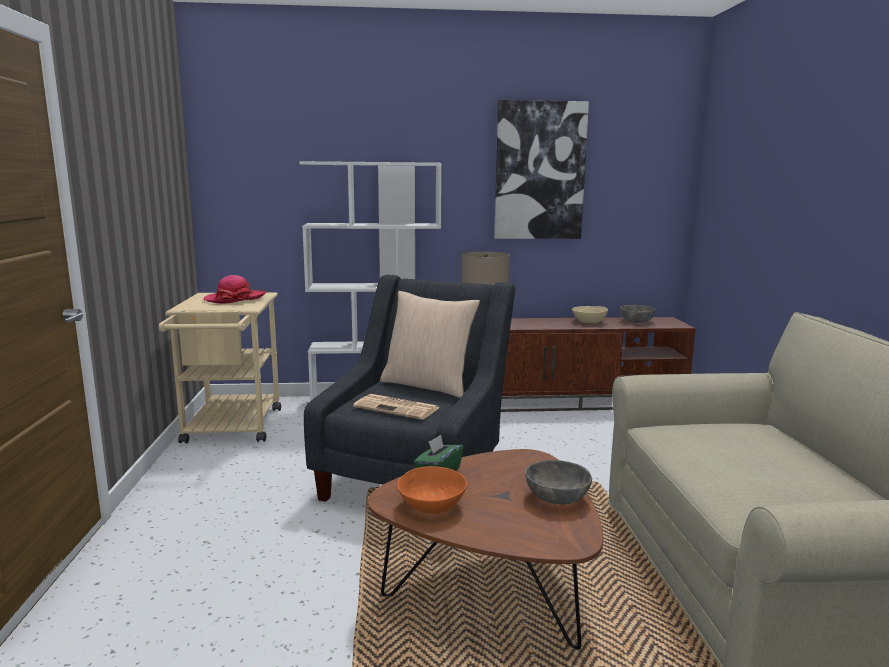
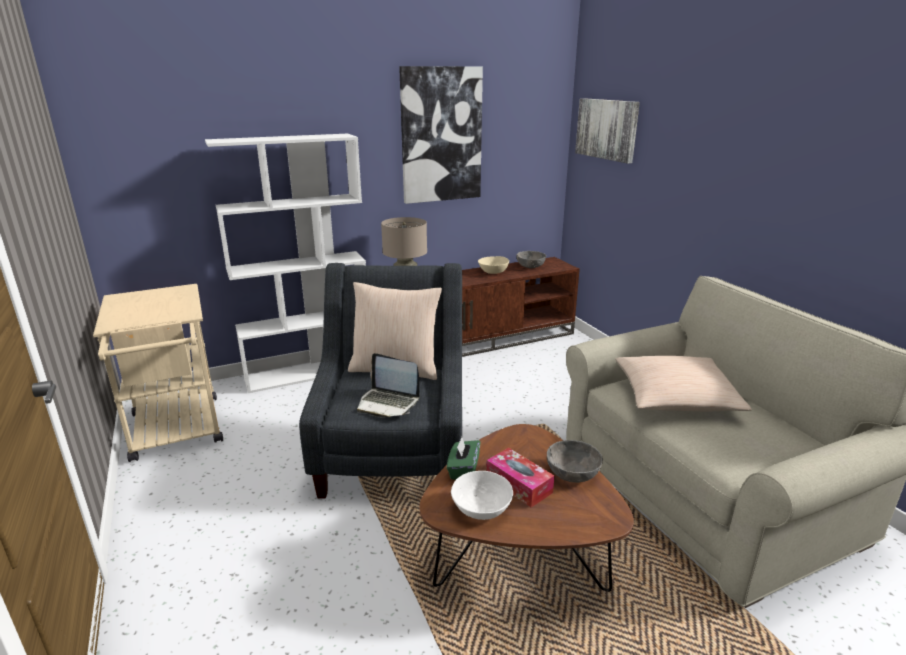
camera: 20 degrees left, 10 degrees up
hat [204,275,266,304] -> none
newspaper [353,394,439,420] -> laptop [357,353,420,418]
orange bowl [397,466,467,514] -> white bowl [451,471,513,520]
none -> tissue box [486,448,554,508]
none -> picture [575,98,640,164]
none -> beige pillow [615,356,752,411]

